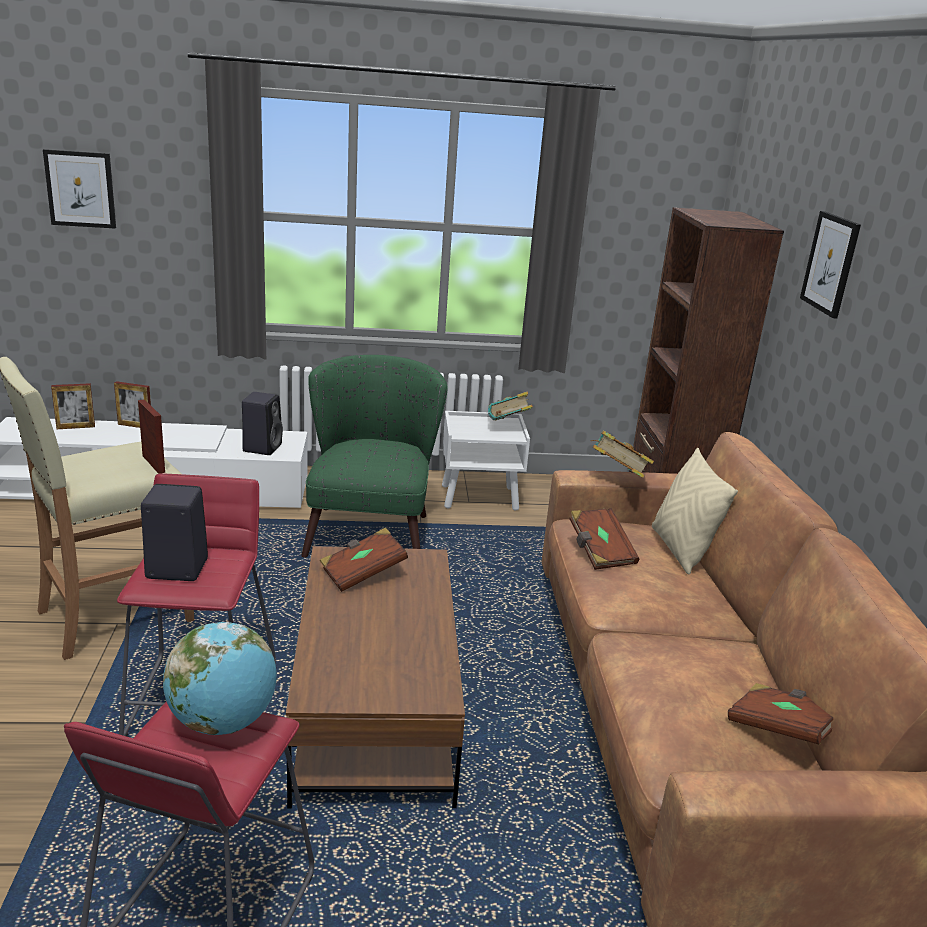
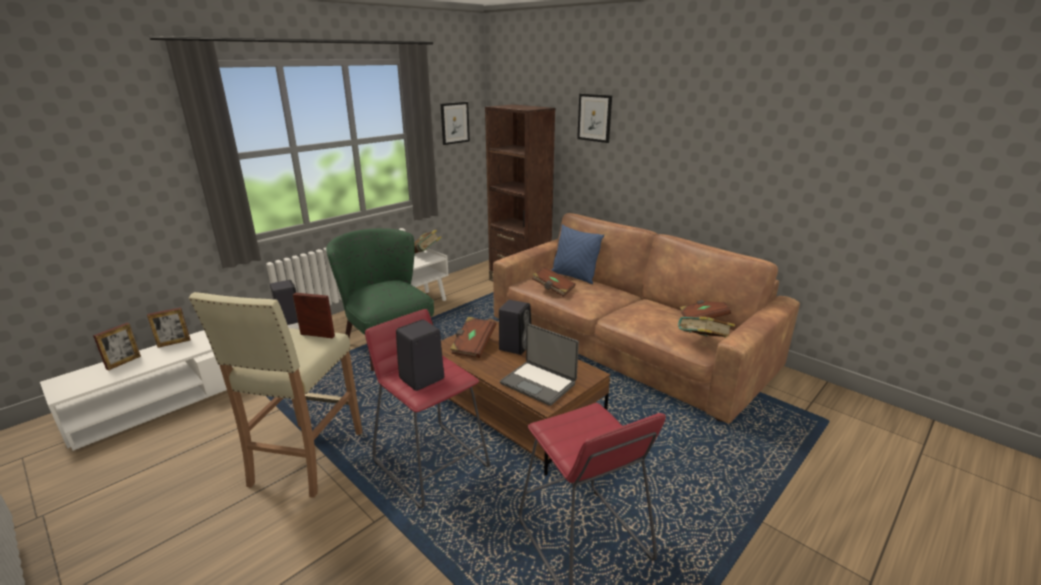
camera: 40 degrees left, 0 degrees up
picture [43,149,116,228] -> picture moved to [441,102,470,145]
globe [163,622,276,735] -> none
book [591,431,654,478] -> book moved to [678,317,735,338]
beige pillow [652,448,738,575] -> blue pillow [551,224,604,284]
none -> black speaker [499,300,531,355]
none -> laptop [500,323,579,406]

